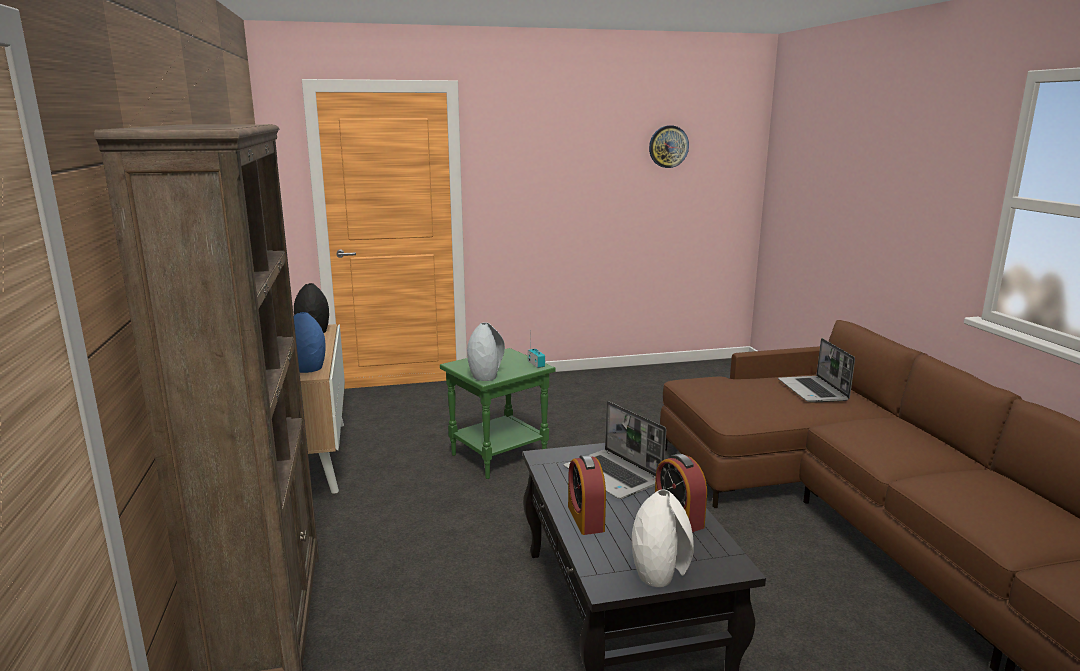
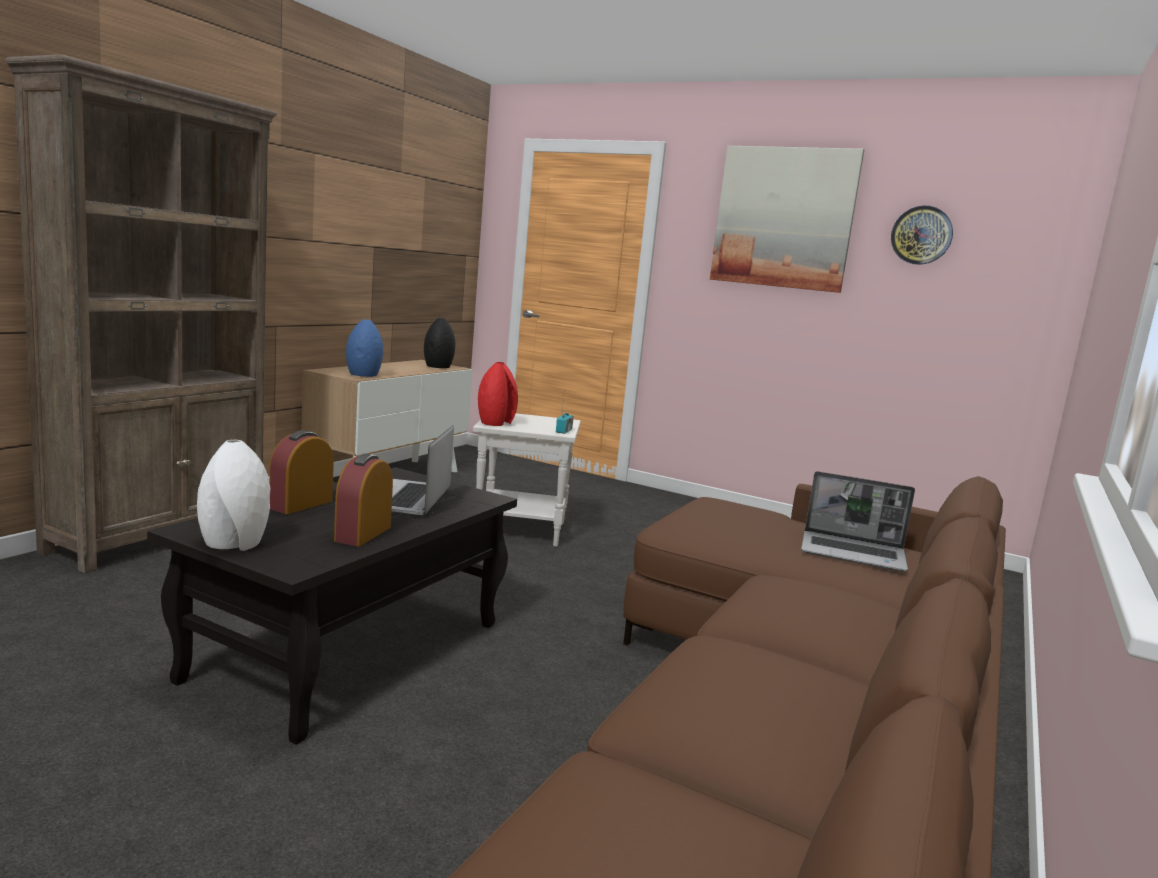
camera: 40 degrees right, 5 degrees down
green side table [440,348,556,479] -> white side table [473,413,581,547]
grey vase [467,322,505,381] -> red vase [478,362,518,426]
laptop [778,338,855,403] -> laptop turned 105 degrees counterclockwise [801,471,915,571]
none -> picture [710,146,864,293]

